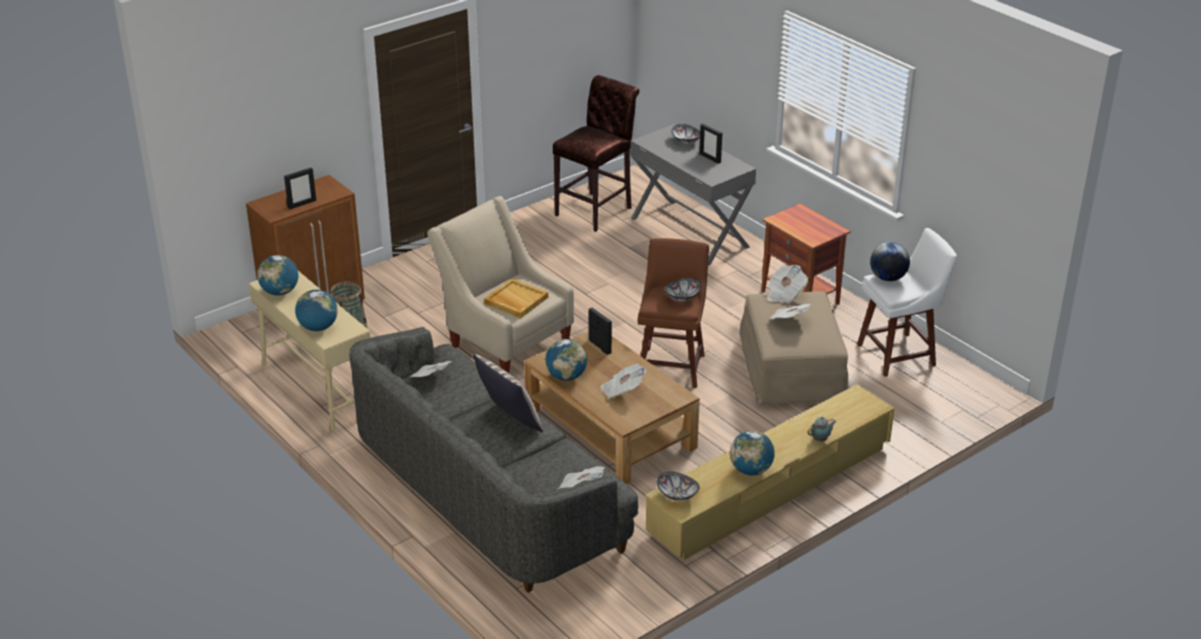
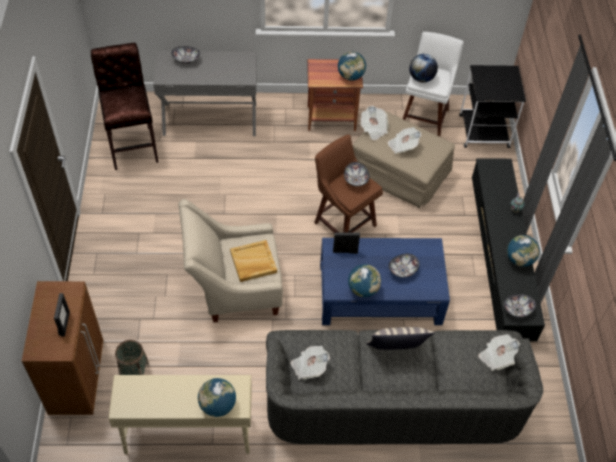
camera: 55 degrees left, 20 degrees up
globe [257,255,298,296] -> globe moved to [338,52,366,81]
brown coffee table [524,332,700,484] -> blue coffee table [320,238,450,325]
newspaper [600,364,646,399] -> bowl [389,254,419,278]
beige tv stand [645,384,895,560] -> black tv stand [472,158,545,341]
picture frame [699,123,722,164] -> none
none -> black cart [459,65,526,148]

